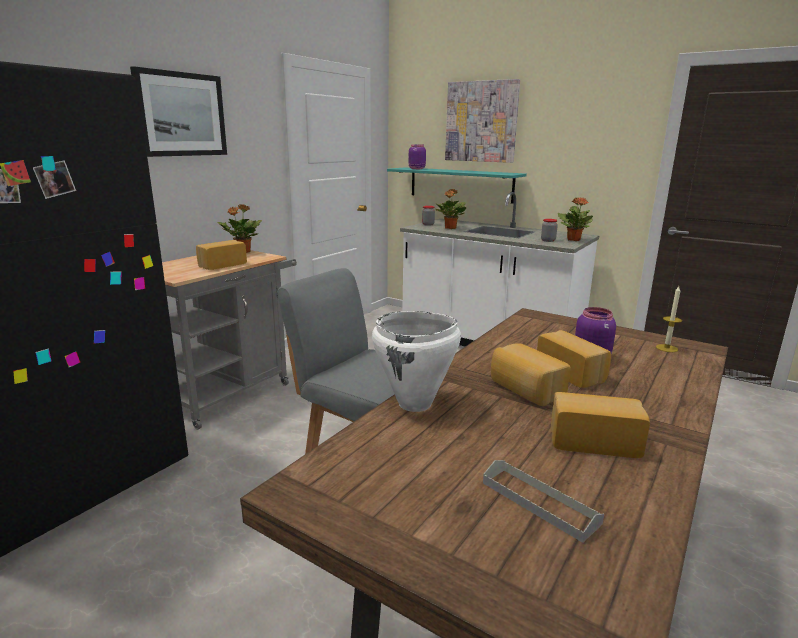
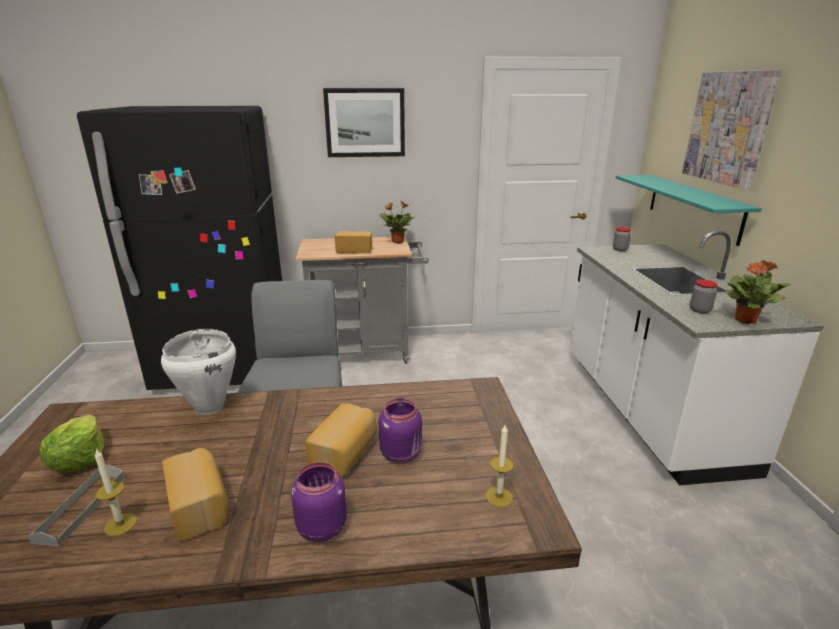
camera: 50 degrees right, 5 degrees up
purple jar [408,144,426,169] -> purple jar moved to [291,462,347,542]
potted plant [436,189,466,229] -> none
bread [491,343,570,406] -> none
none -> lettuce [39,415,104,472]
none -> candle [95,448,137,536]

